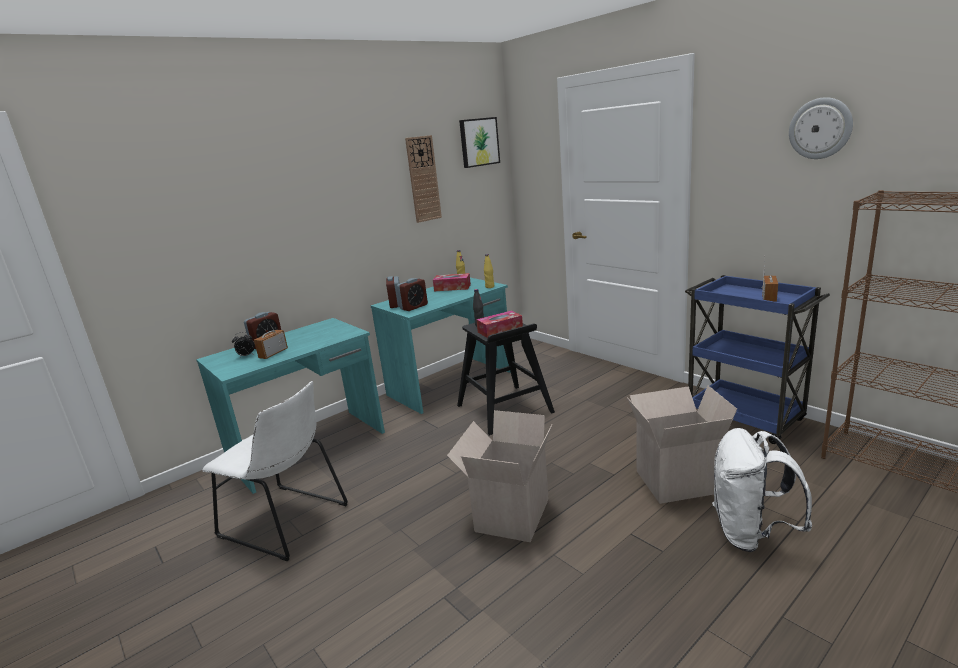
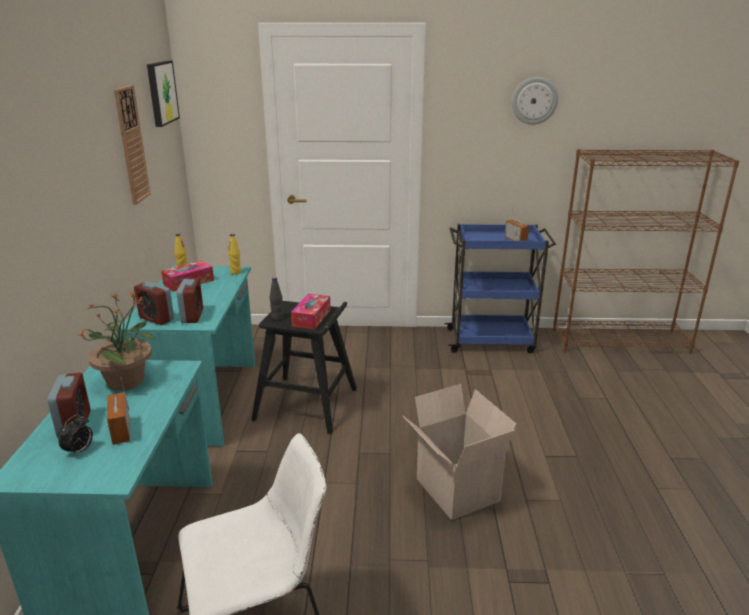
camera: 50 degrees left, 5 degrees up
cardboard box [627,386,737,504] -> none
white backpack [712,428,812,552] -> none
none -> potted plant [76,291,156,391]

